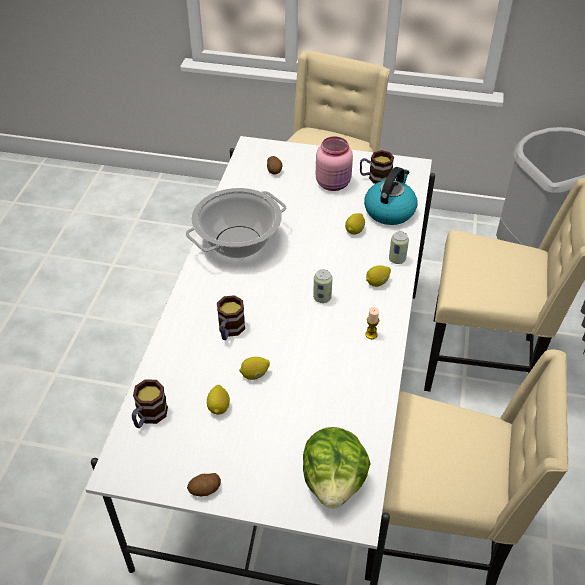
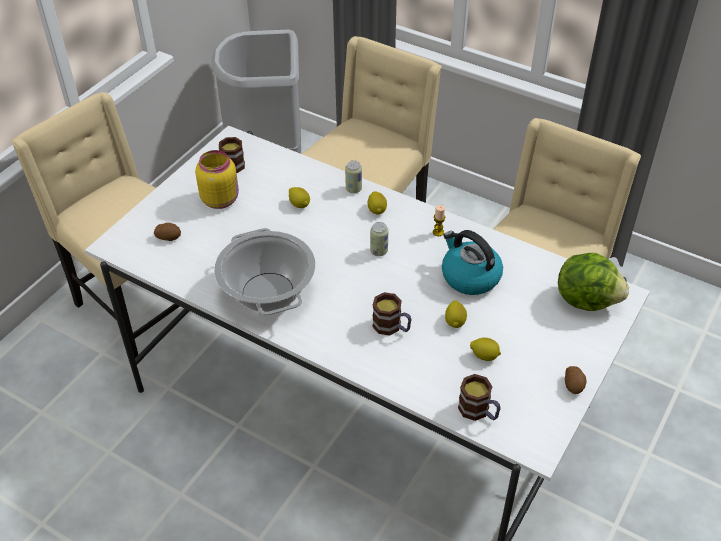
camera: 70 degrees left, 0 degrees up
pink jar [316,136,353,191] -> yellow jar [195,150,239,209]
kettle [364,167,417,225] -> kettle moved to [442,230,503,295]

